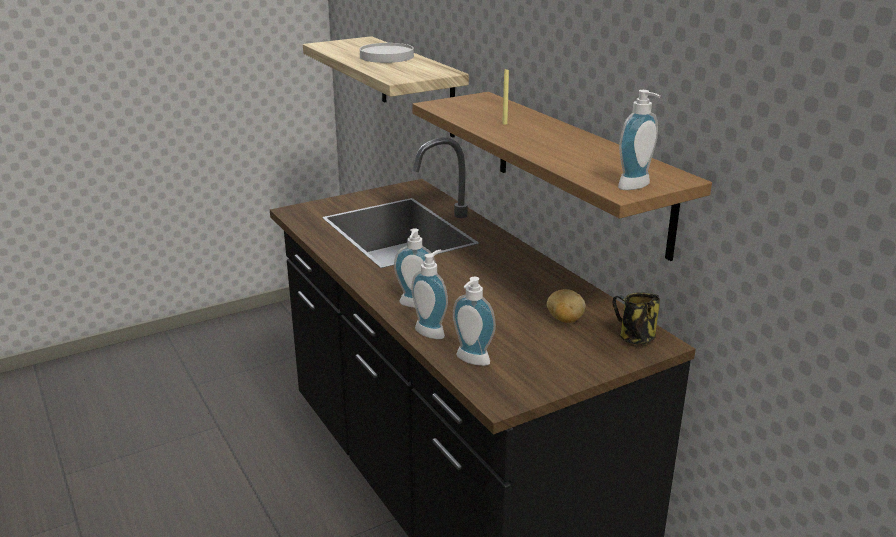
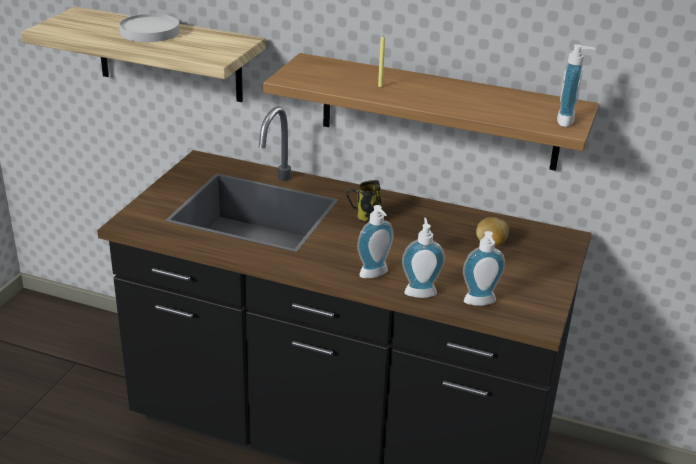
camera: 40 degrees left, 5 degrees up
mug [612,292,660,345] -> mug moved to [346,180,382,223]

